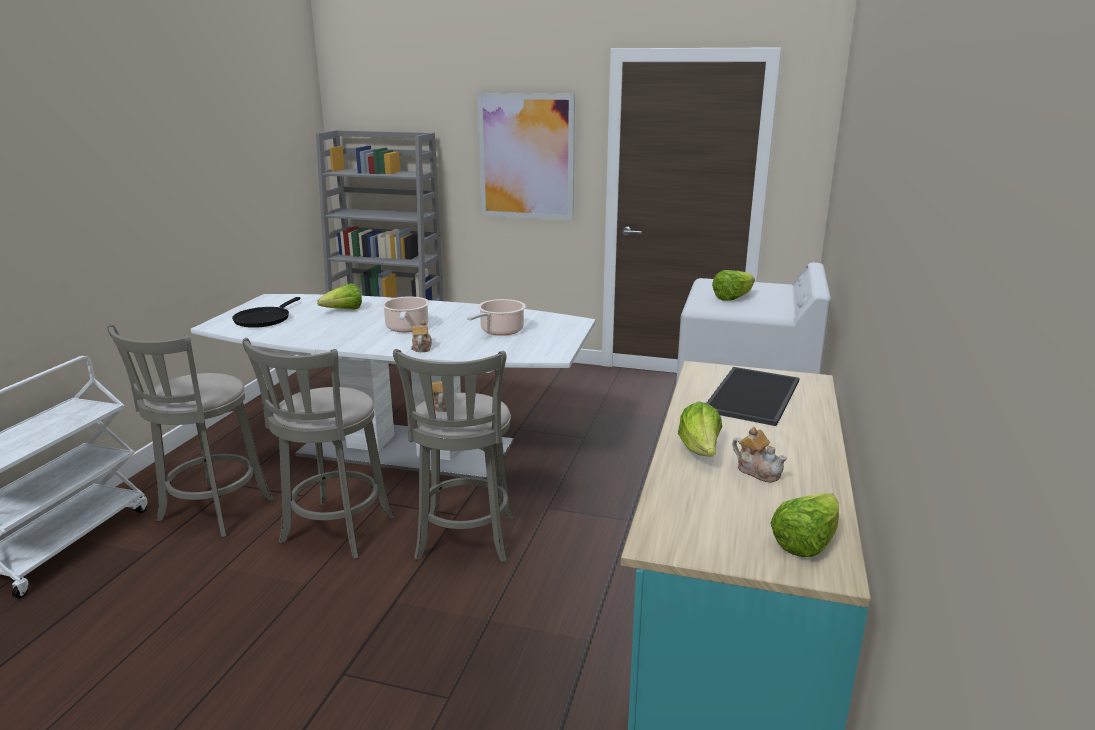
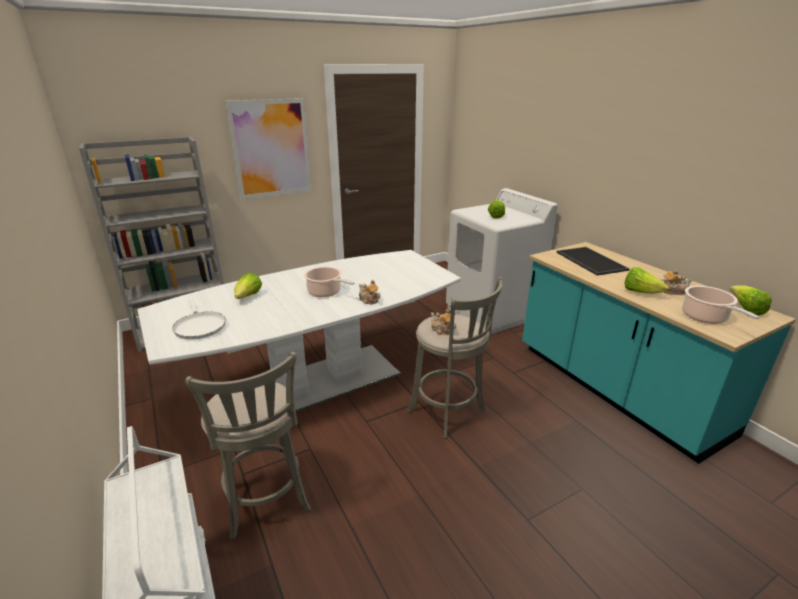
camera: 45 degrees left, 5 degrees up
black frying pan [232,297,300,328] -> white frying pan [172,299,226,340]
grey stool [242,338,395,559] -> none
cooking pot [467,299,526,336] -> cooking pot moved to [682,286,759,324]

